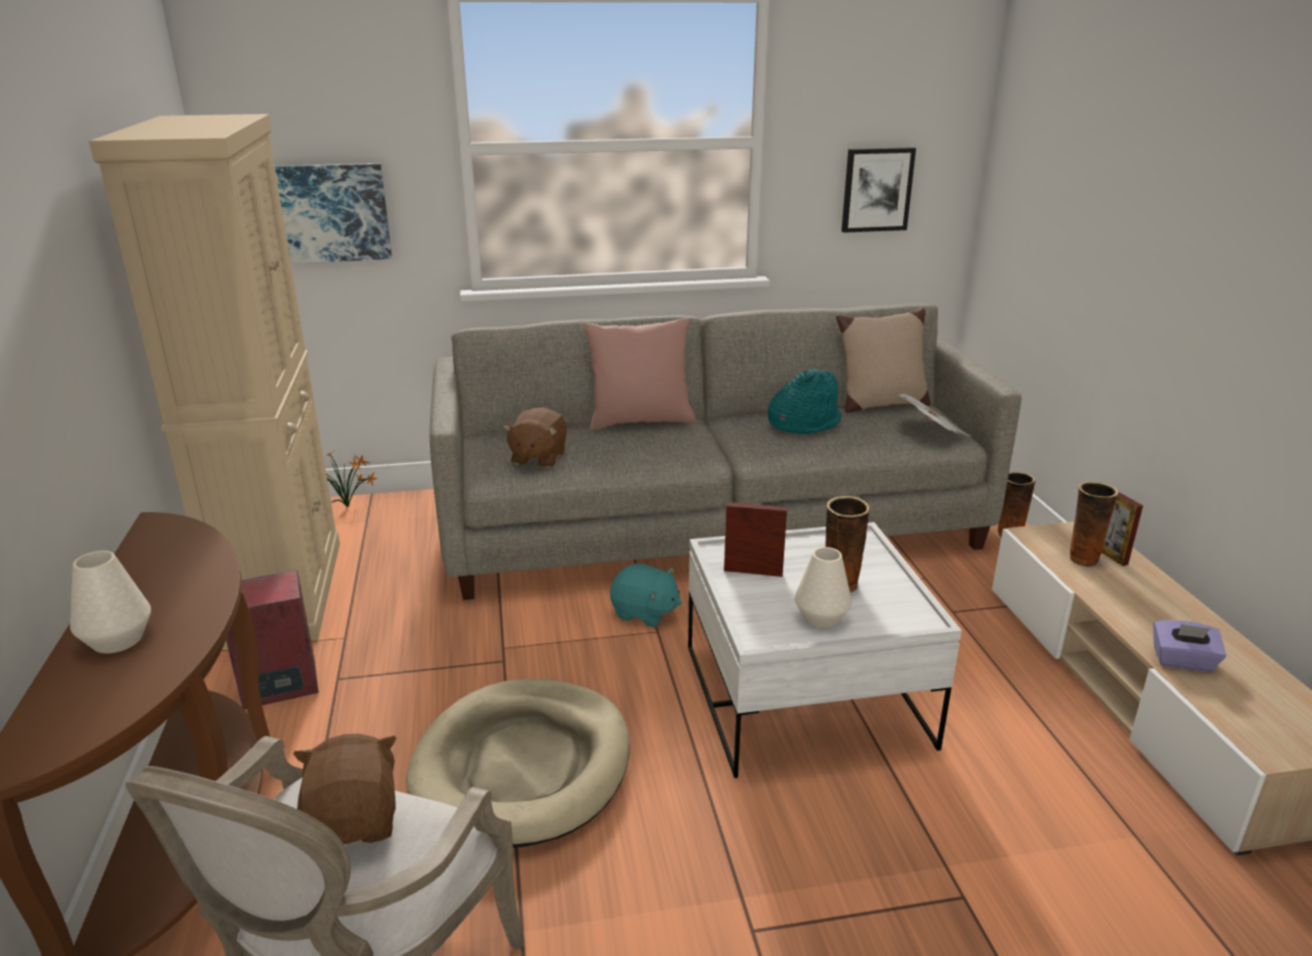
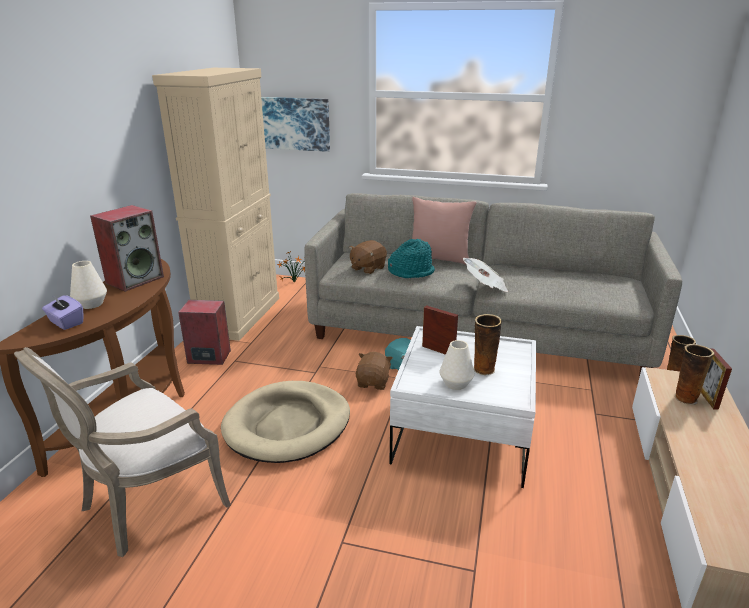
camera: 25 degrees right, 0 degrees up
brown plush toy [293,734,397,844] -> brown plush toy moved to [356,352,393,390]
turquoise hat [768,369,842,434] -> turquoise hat moved to [388,239,435,278]
beige pillow [836,308,931,413] -> none
picture [841,147,916,233] -> none
newspaper [899,394,971,436] -> newspaper moved to [463,258,508,292]
purple tissue box [1153,620,1226,672] -> purple tissue box moved to [42,295,84,330]
none -> speaker [90,205,164,292]

